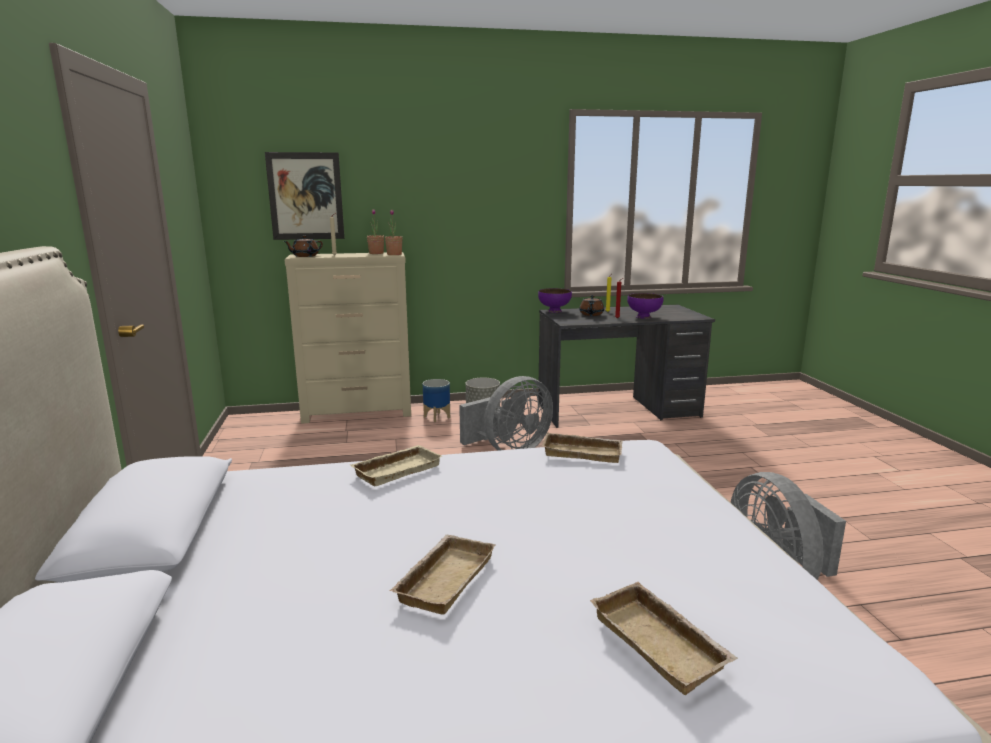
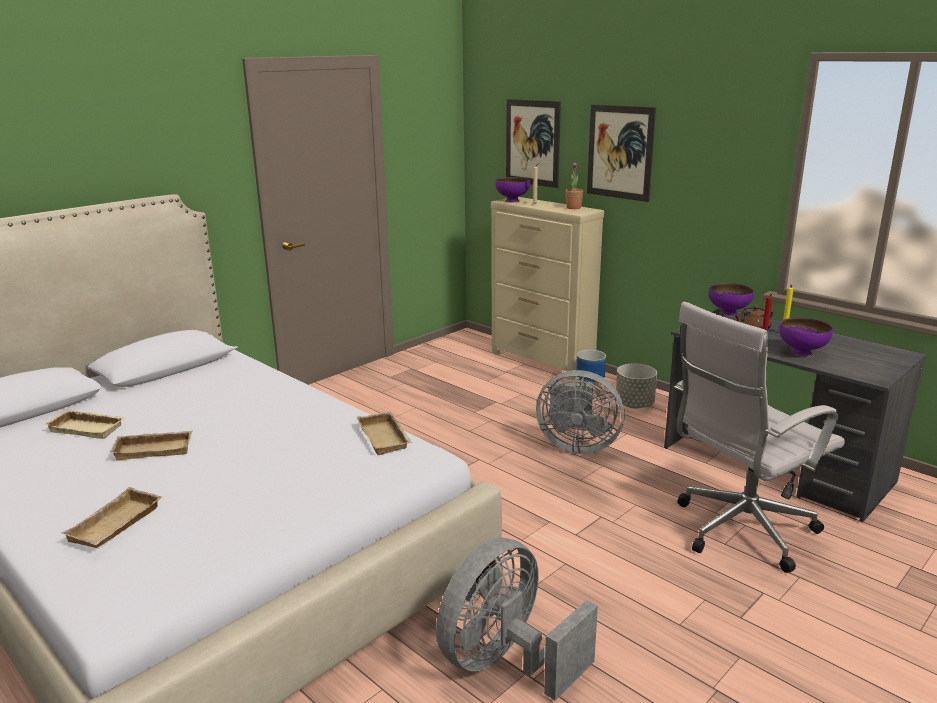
camera: 55 degrees right, 5 degrees up
brown teapot [283,236,323,257] -> purple bowl [495,177,530,202]
beige tray [350,445,442,486] -> beige tray moved to [44,410,125,439]
potted plant [385,210,402,255] -> none
none -> picture [587,104,656,202]
none -> white office chair [674,302,845,573]

